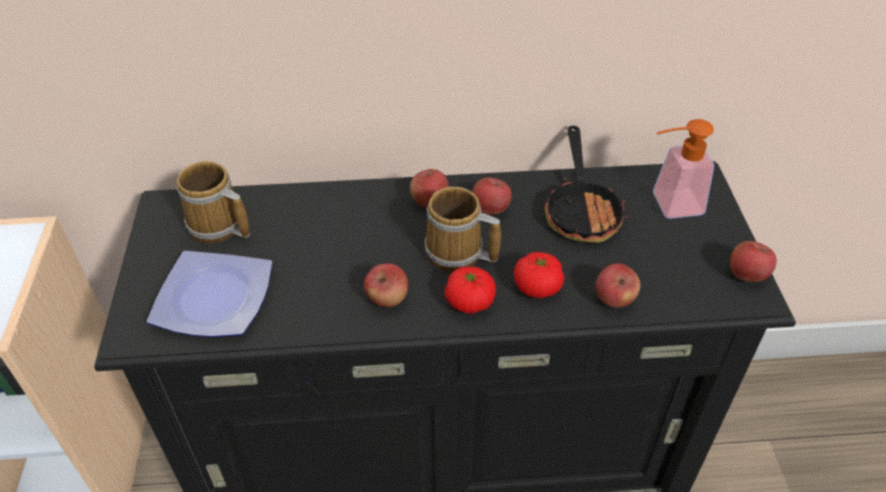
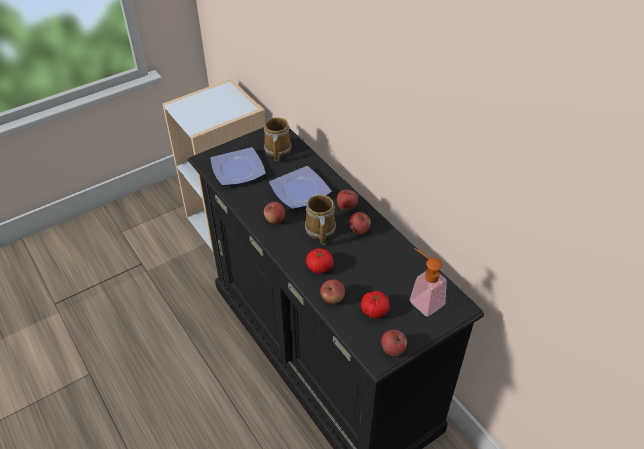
camera: 60 degrees right, 0 degrees up
tomato [444,267,496,314] -> tomato moved to [361,291,390,318]
frying pan [545,126,627,243] -> none
none -> plate [269,166,332,209]

